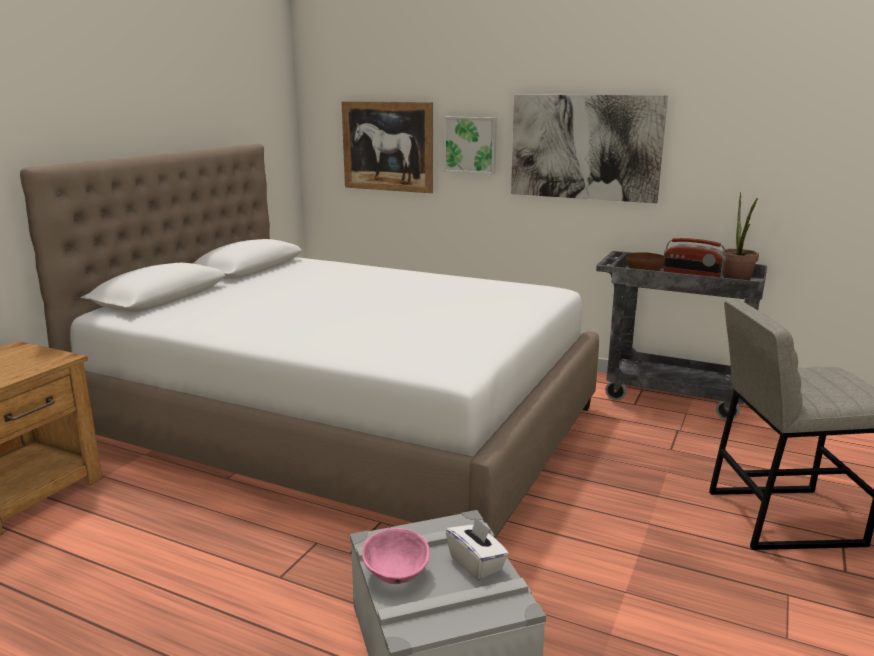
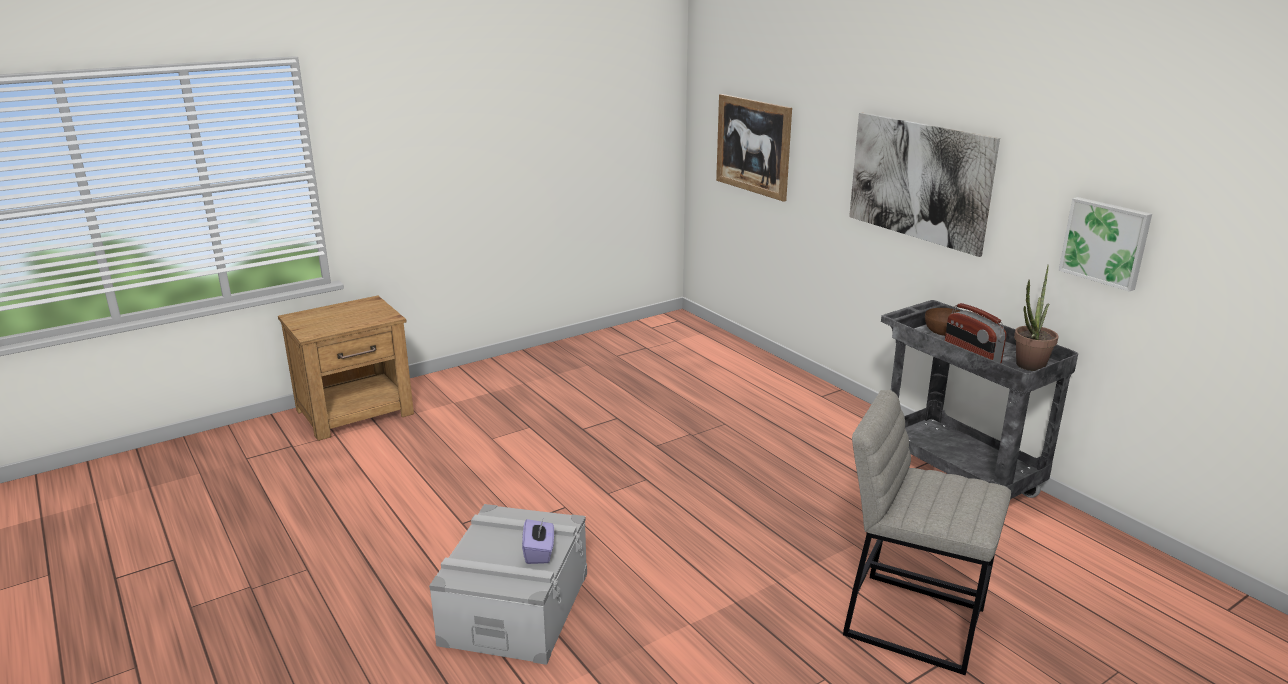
camera: 30 degrees right, 5 degrees up
white bed [20,144,599,539] -> none
pink bowl [362,528,430,584] -> none
picture [444,117,497,174] -> picture moved to [1059,197,1152,292]
white tissue box [446,517,509,581] -> purple tissue box [522,519,554,564]

